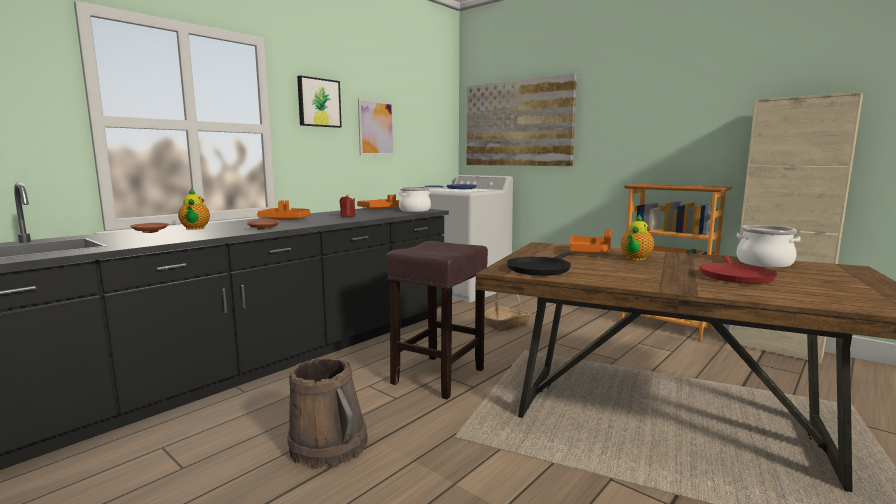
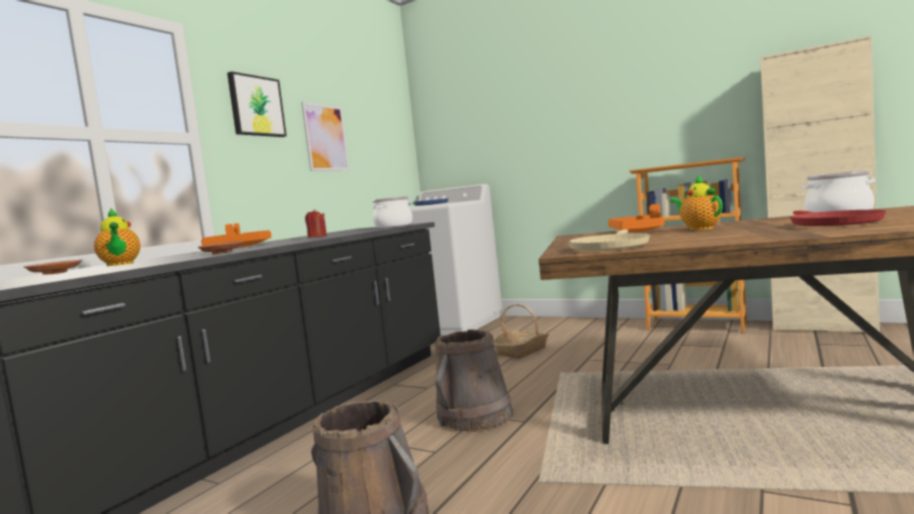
camera: 10 degrees left, 5 degrees down
orange tray [357,194,399,210] -> none
brown stool [386,241,488,399] -> brown bucket [435,329,513,431]
picture [467,73,577,166] -> none
black frying pan [507,251,572,276] -> beige frying pan [568,229,650,251]
teapot [621,215,654,261] -> teapot turned 135 degrees clockwise [669,175,723,230]

